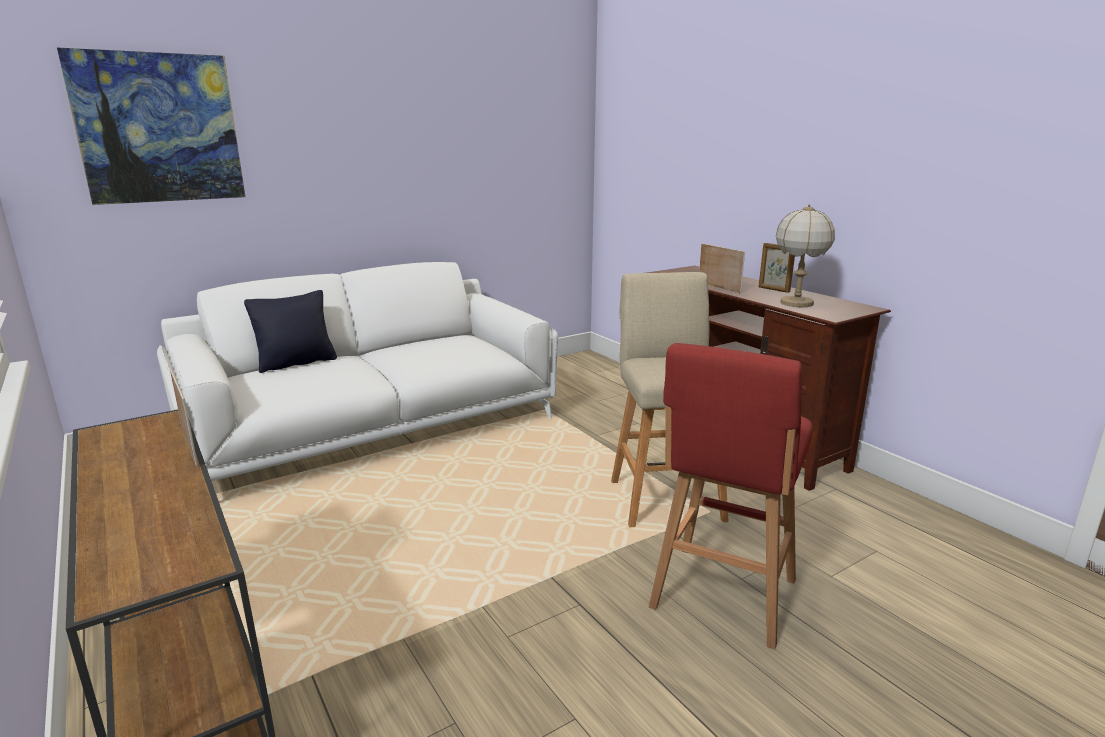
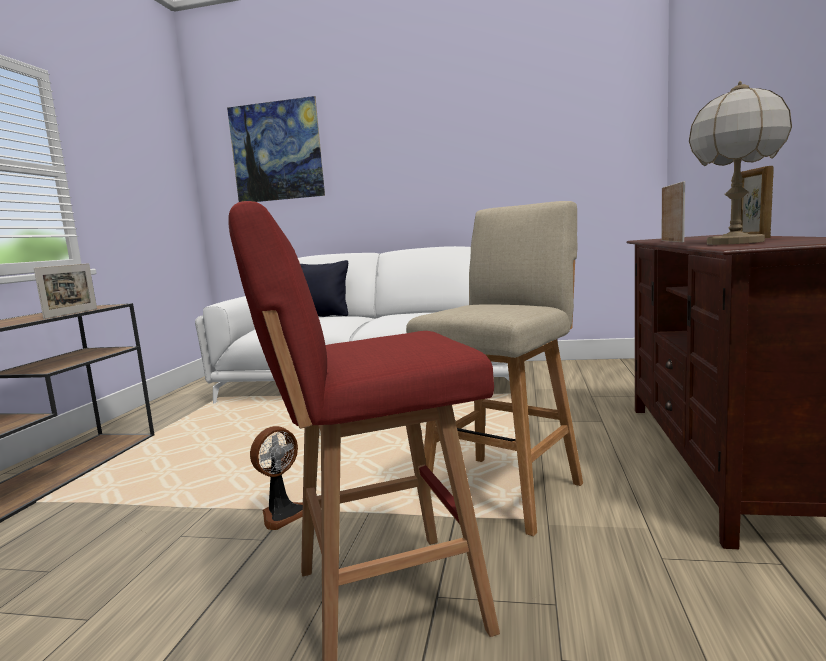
camera: 45 degrees right, 10 degrees down
none -> fan [250,426,303,530]

